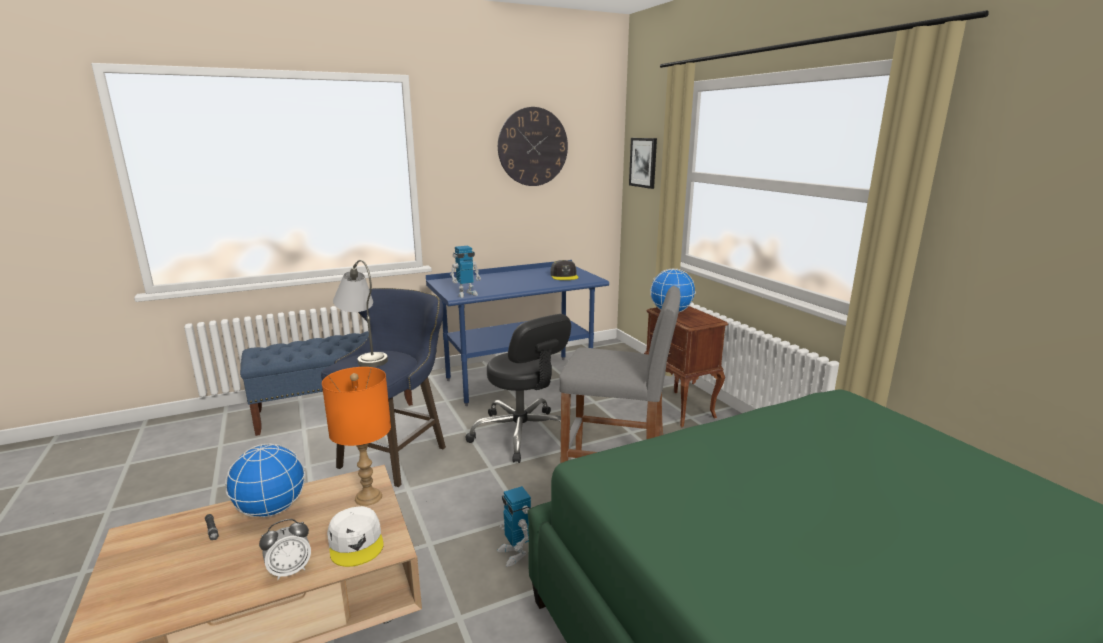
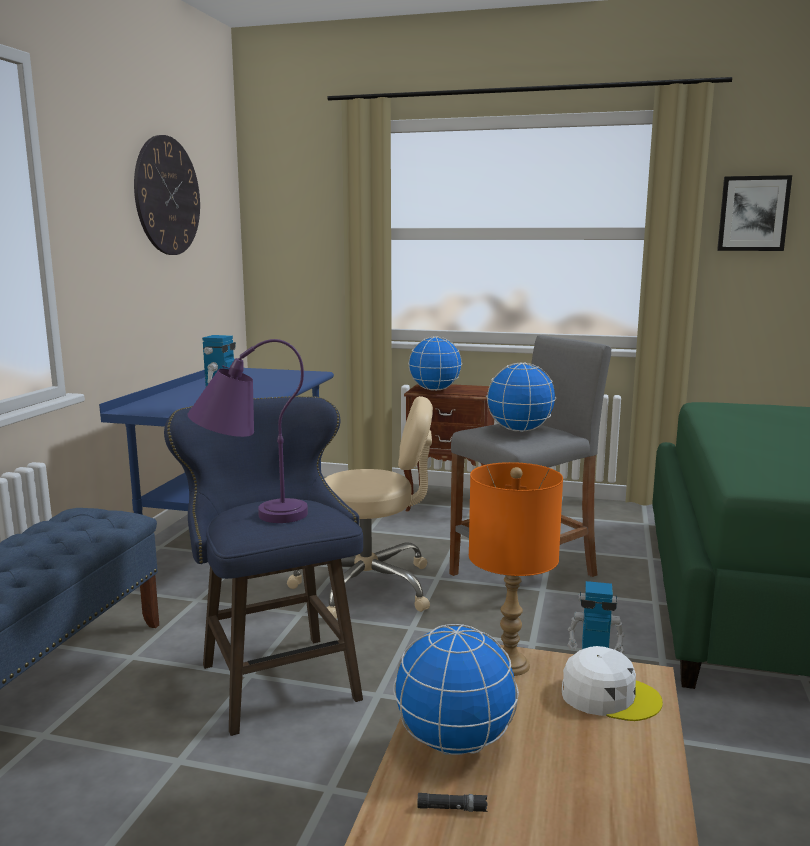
camera: 50 degrees left, 5 degrees down
alarm clock [259,519,311,580] -> none
grey table lamp [333,260,388,367] -> purple table lamp [187,339,308,523]
black office chair [465,314,571,463] -> beige office chair [287,396,433,619]
grey cap [550,260,579,280] -> none
picture [629,138,657,189] -> picture moved to [717,175,792,251]
none -> globe [486,362,556,432]

